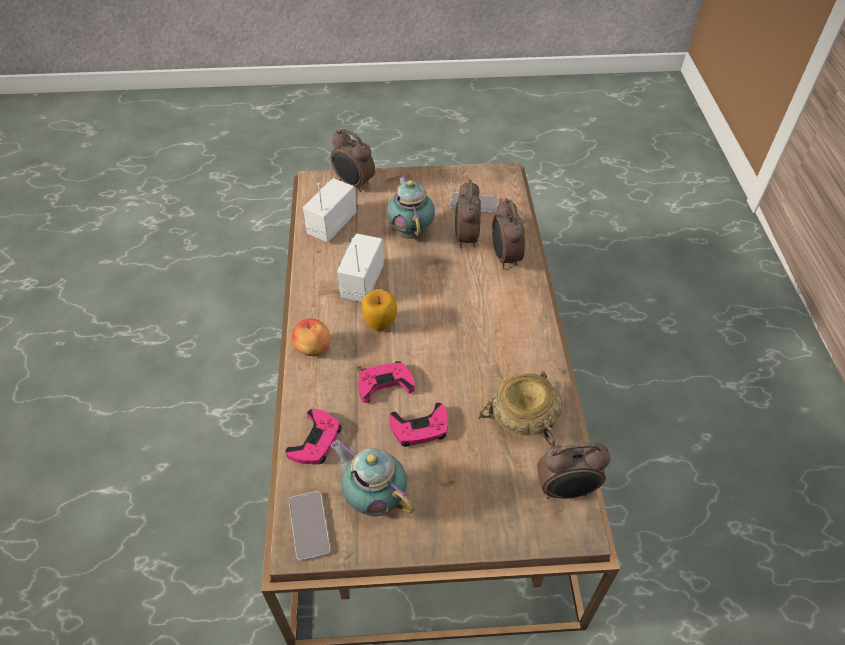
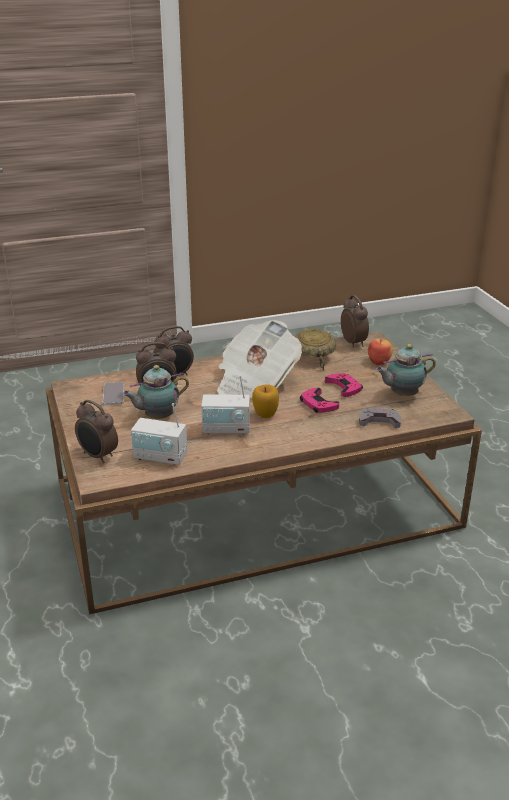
camera: 105 degrees left, 20 degrees down
pink game controller [285,409,342,465] -> grey game controller [359,408,401,428]
phone [289,491,330,561] -> none
apple [291,318,331,356] -> apple moved to [368,339,393,365]
alarm clock [330,129,375,192] -> alarm clock turned 105 degrees clockwise [75,400,118,463]
teapot [331,440,414,516] -> teapot turned 45 degrees clockwise [376,344,436,396]
none -> newspaper [217,320,302,398]

